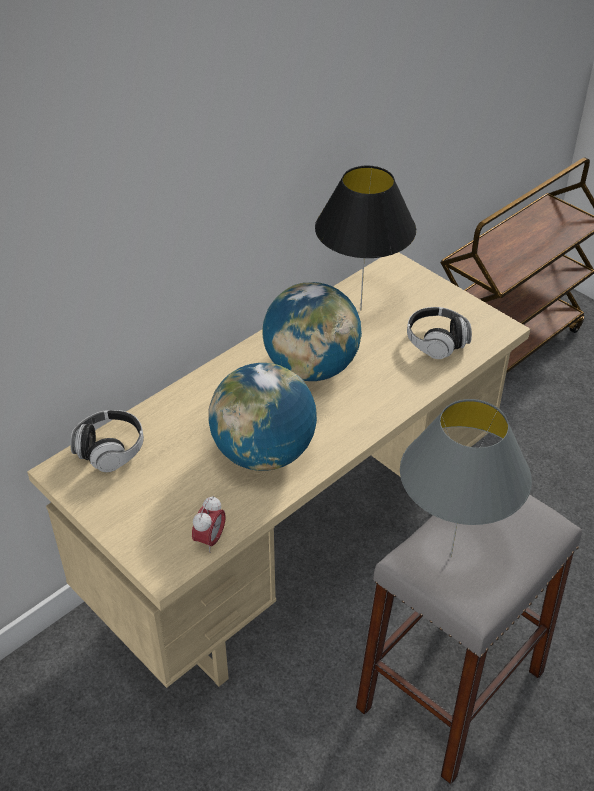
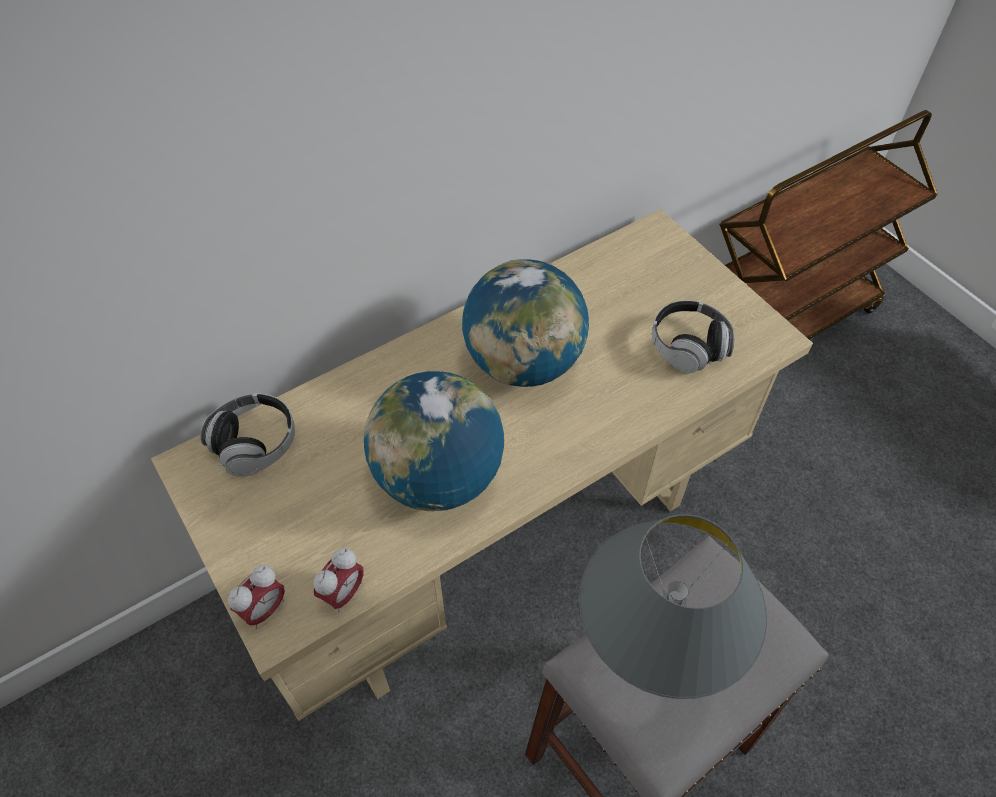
camera: 10 degrees right, 10 degrees up
black table lamp [315,166,416,311] -> none
none -> alarm clock [228,565,285,629]

